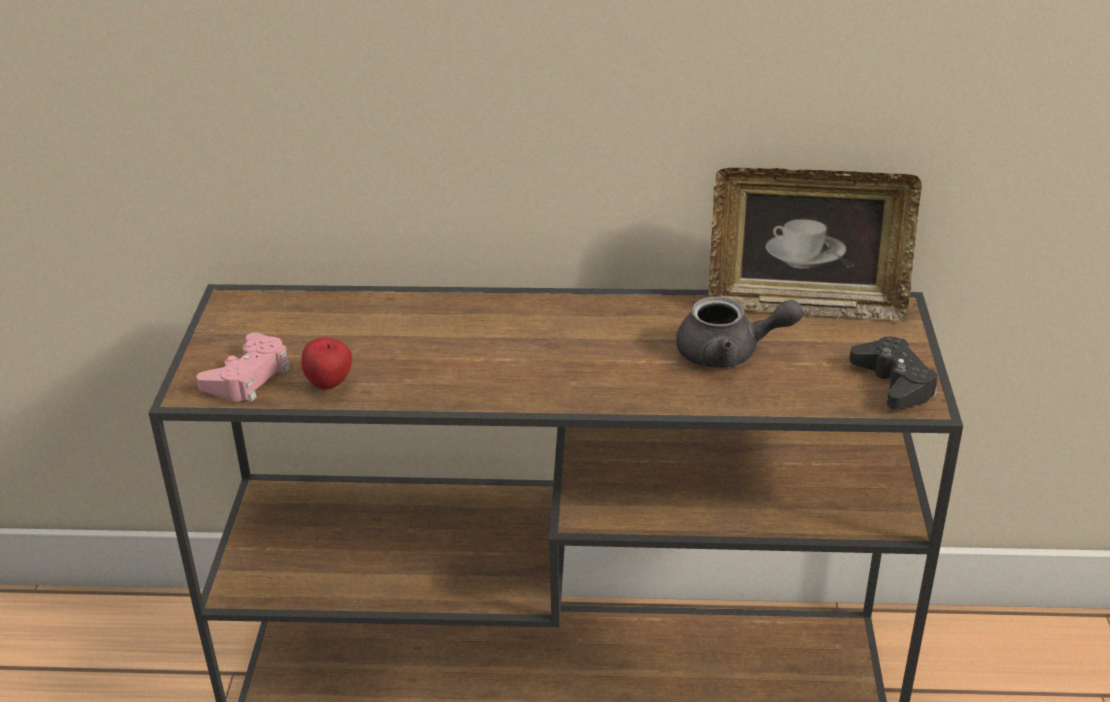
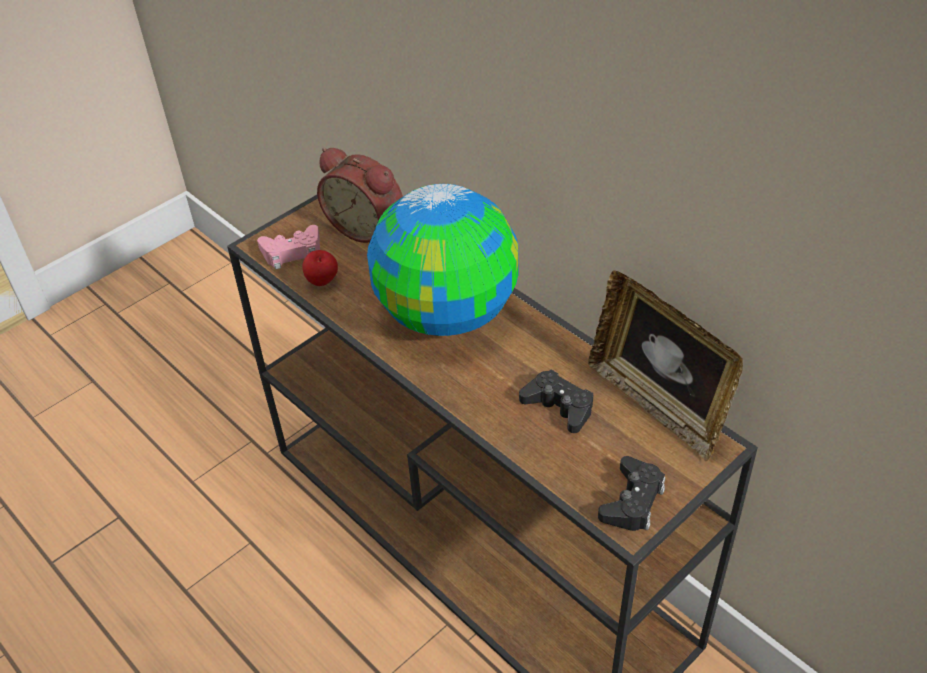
camera: 45 degrees right, 10 degrees up
grey teapot [676,296,803,368] -> black game controller [519,370,593,433]
none -> alarm clock [317,148,403,243]
none -> globe [367,184,518,336]

